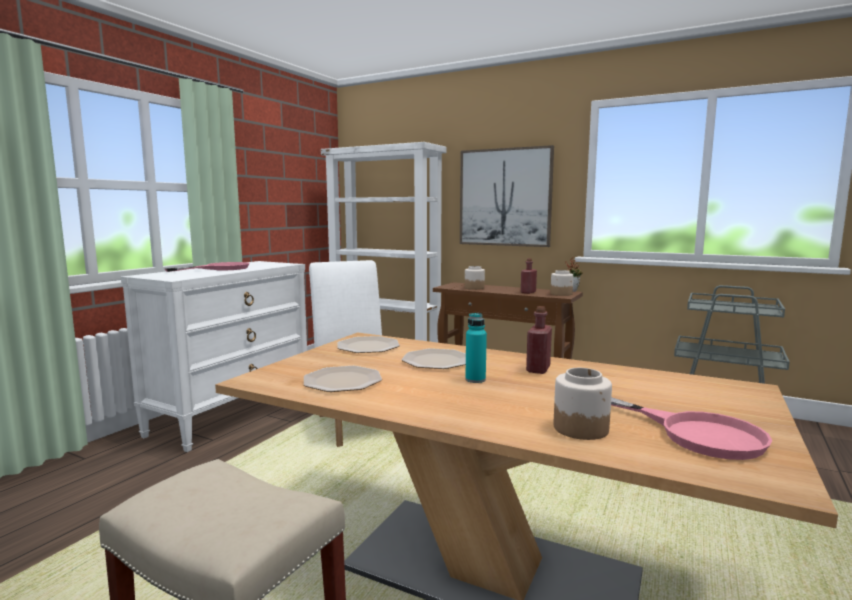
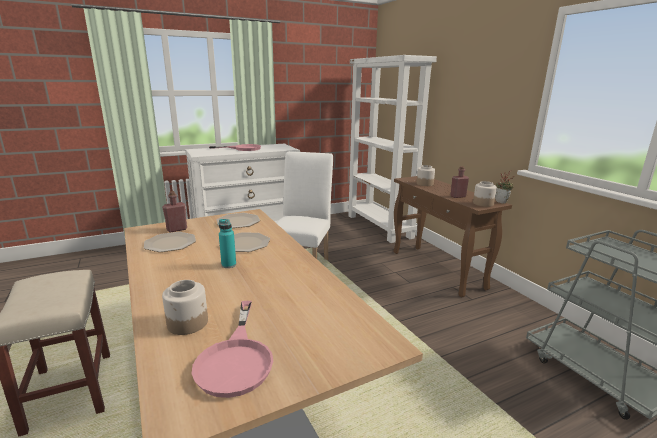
camera: 35 degrees right, 10 degrees up
picture [460,145,554,247] -> none
red bottle [526,306,552,374] -> red bottle moved to [162,191,187,232]

